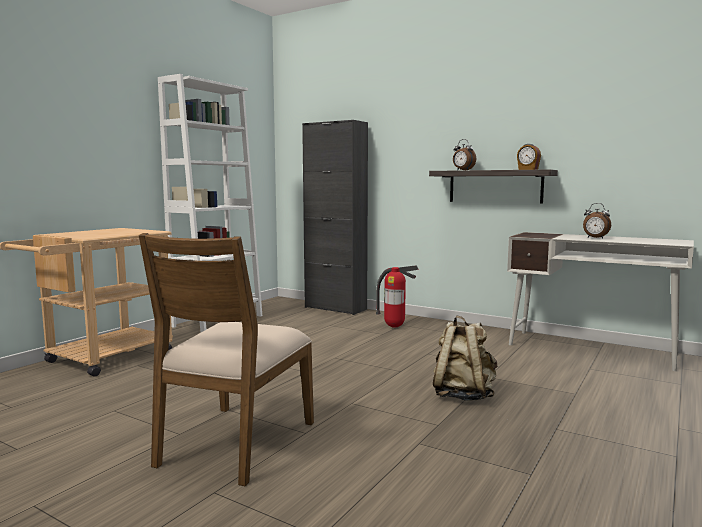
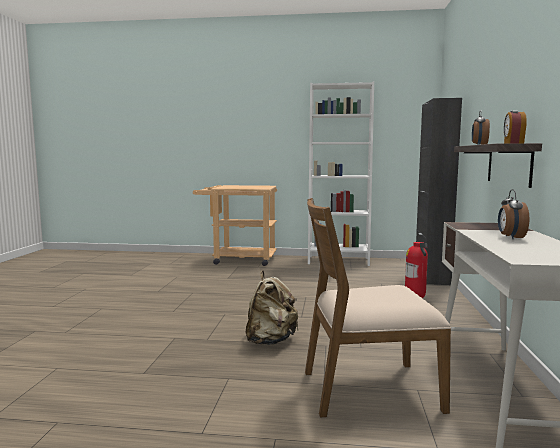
camera: 65 degrees right, 0 degrees up
brown chair [139,233,314,486] -> brown chair moved to [305,198,451,417]

